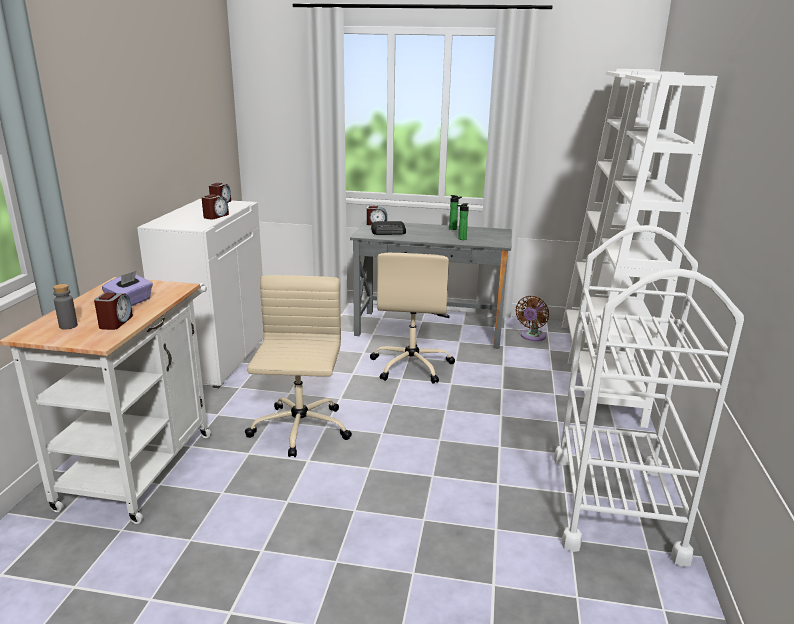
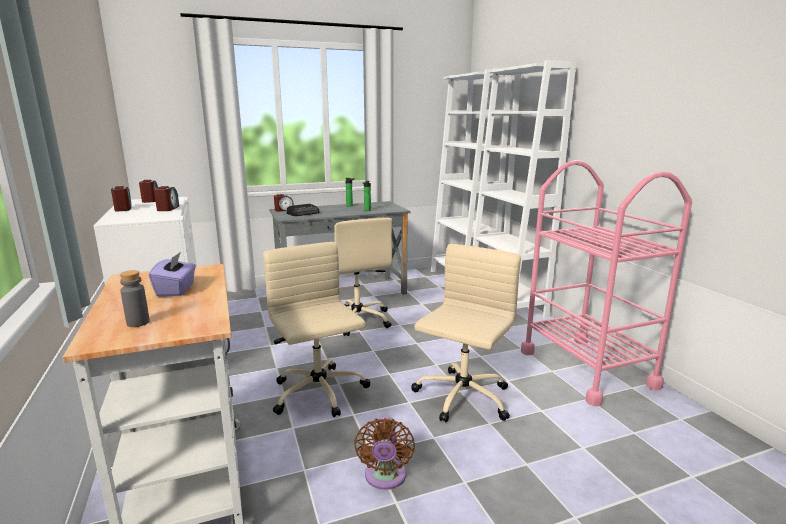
camera: 30 degrees left, 5 degrees down
alarm clock [94,293,133,330] -> alarm clock moved to [111,186,132,211]
brown fan [516,296,549,341] -> brown fan moved to [354,416,415,490]
white cart [554,225,744,567] -> pink cart [521,160,692,406]
none -> beige office chair [411,244,521,422]

